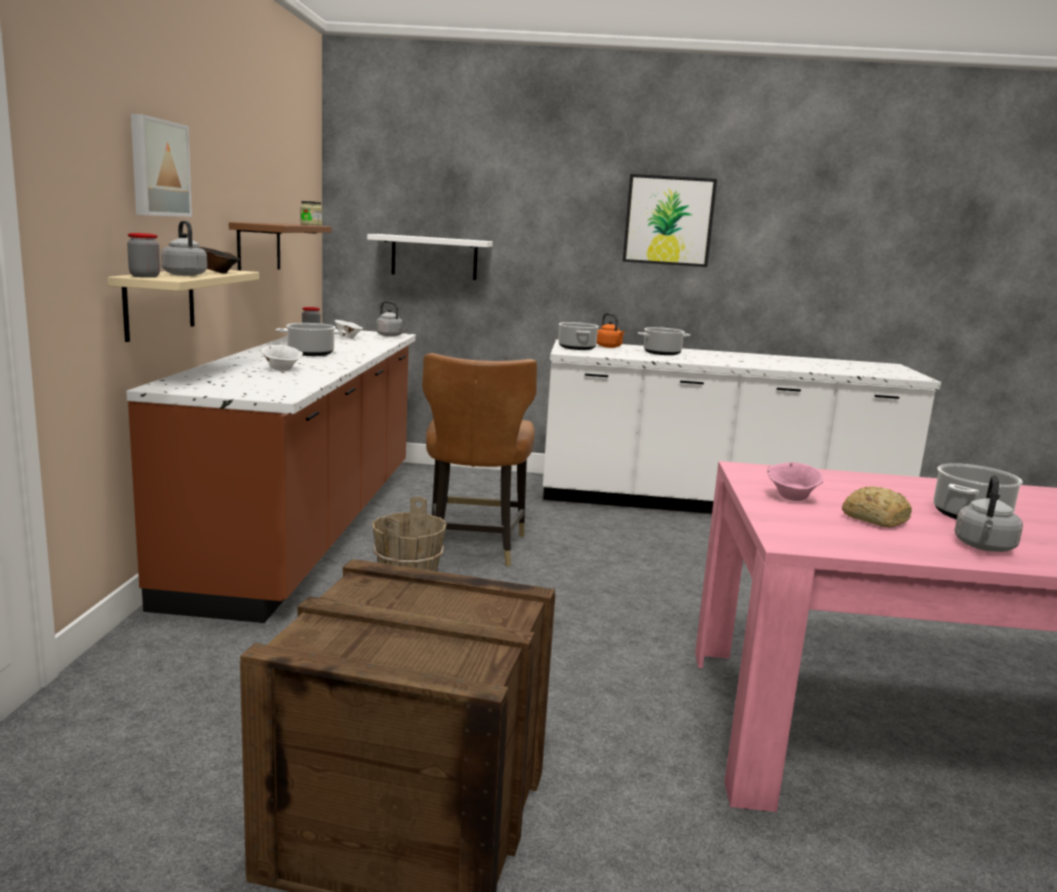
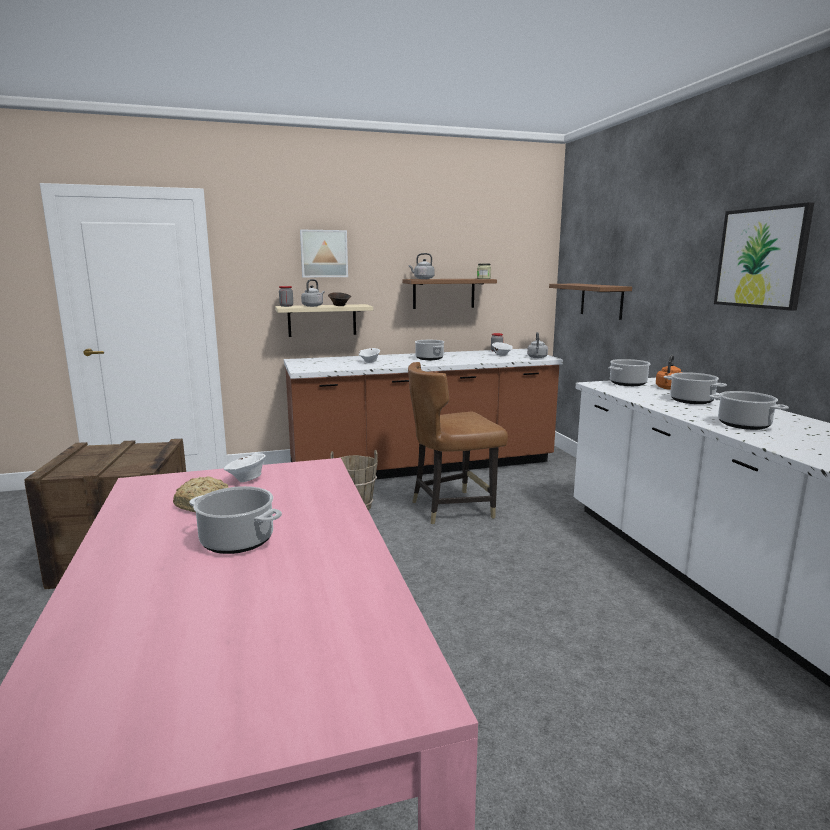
camera: 70 degrees right, 0 degrees up
white shelf [367,234,493,280] -> brown shelf [549,284,632,320]
pink bowl [767,462,823,501] -> white bowl [224,453,266,482]
grey kettle [954,475,1023,552] -> grey kettle moved to [409,253,434,279]
none -> cooking pot [709,391,789,430]

